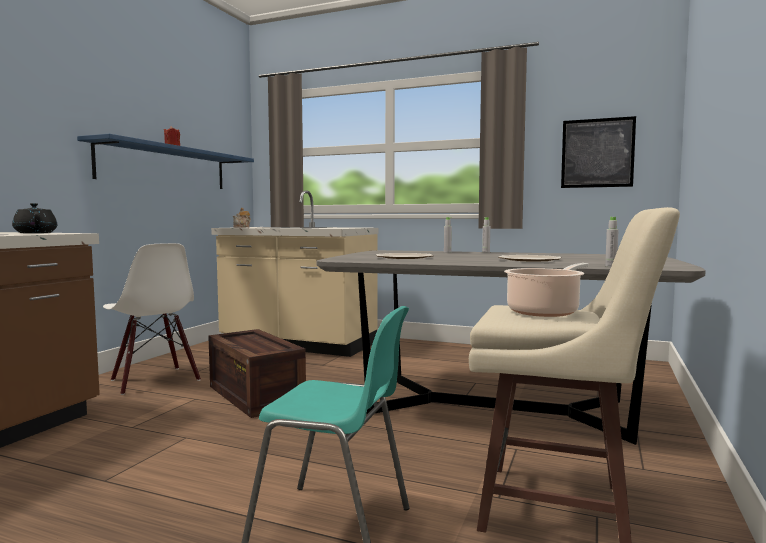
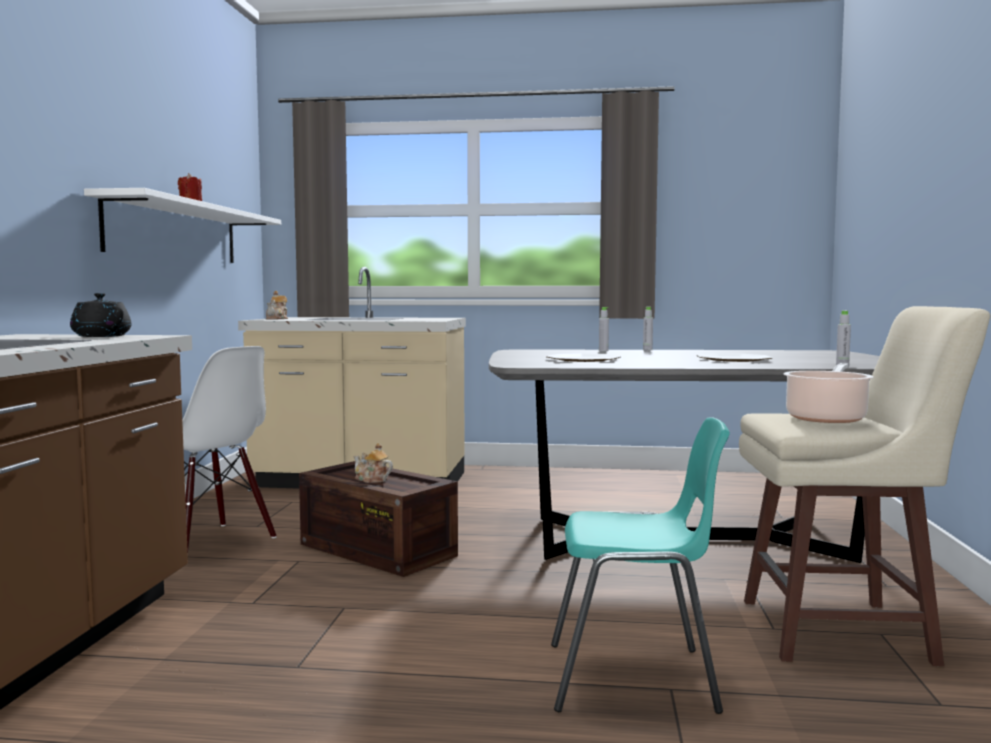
camera: 15 degrees left, 0 degrees up
blue shelf [77,134,254,189] -> white shelf [84,188,281,263]
picture [561,116,636,188] -> none
none -> teapot [354,443,393,483]

